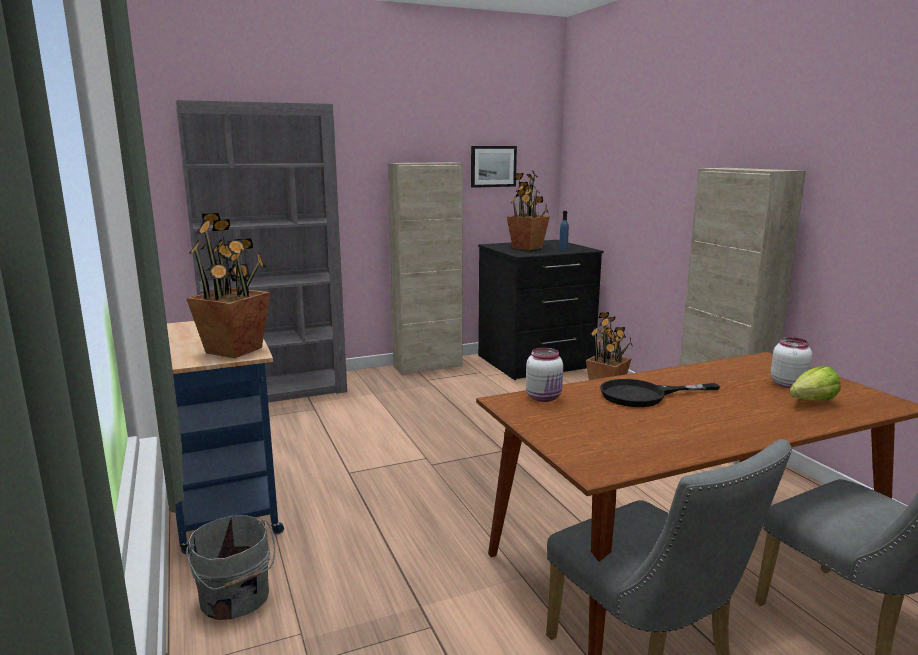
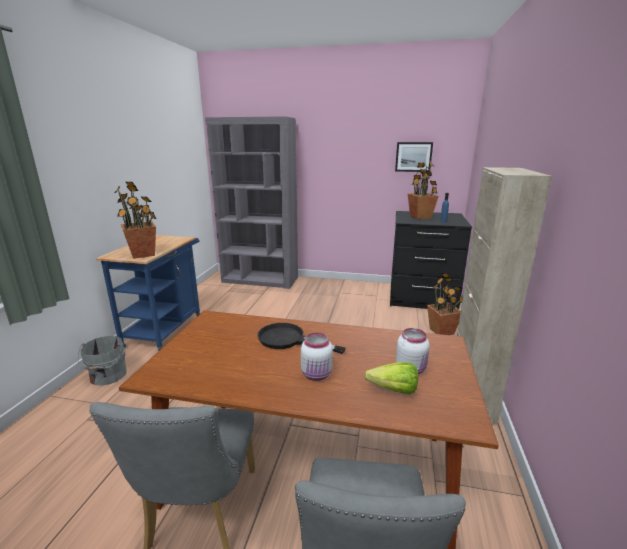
camera: 35 degrees right, 5 degrees up
beige cabinet [388,162,463,375] -> none
white jar [526,348,563,402] -> white jar moved to [301,333,333,381]

